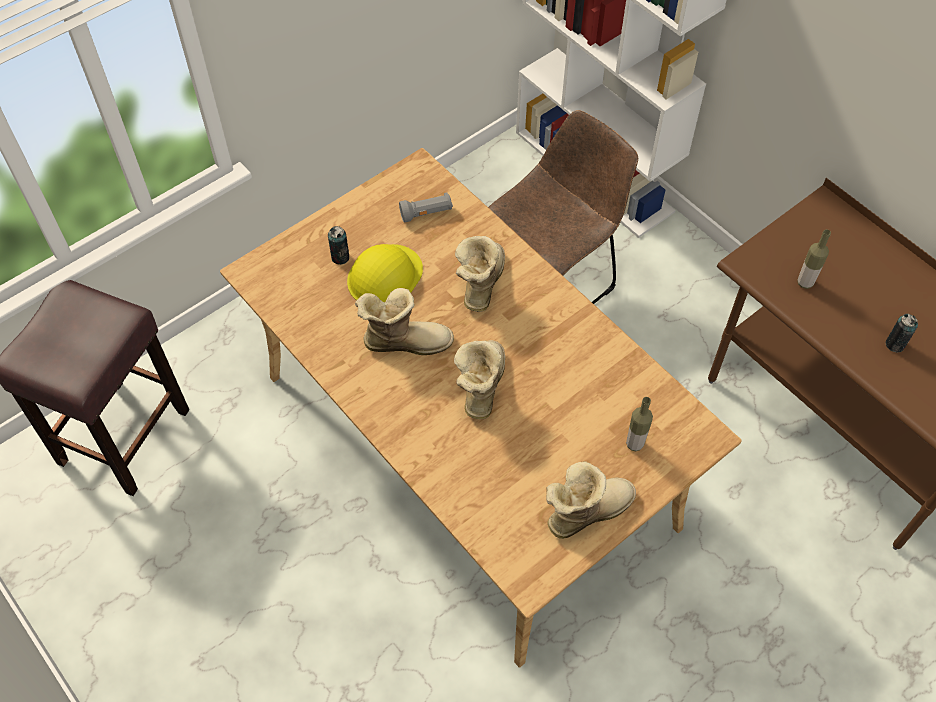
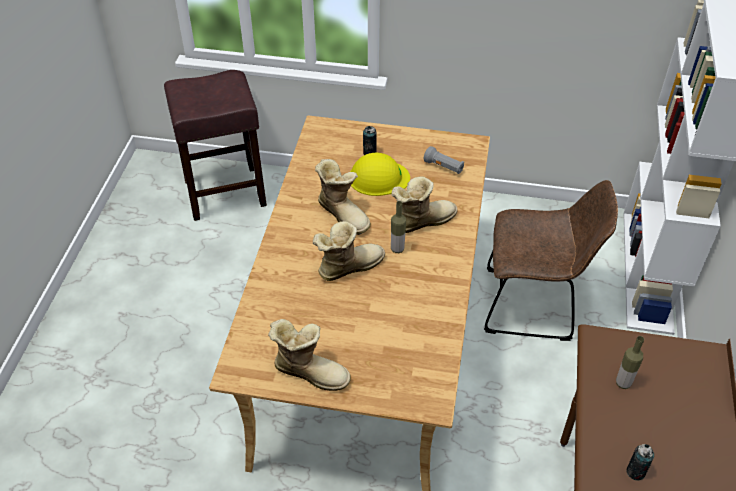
camera: 50 degrees right, 10 degrees down
bottle [626,397,653,451] -> bottle moved to [391,201,406,253]

